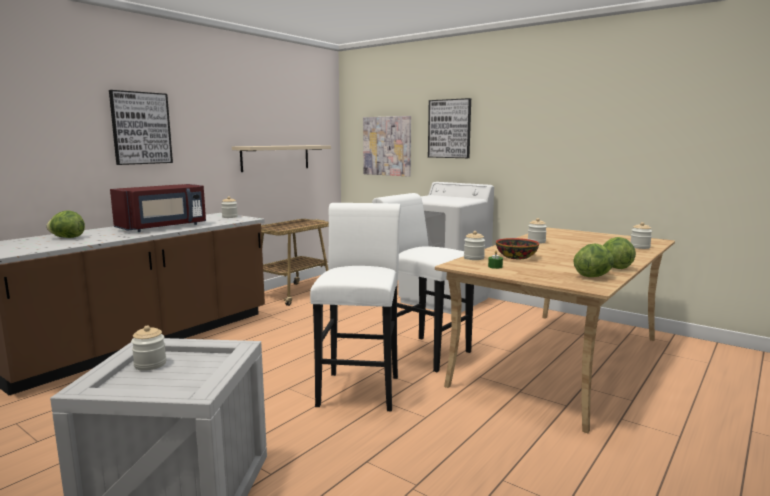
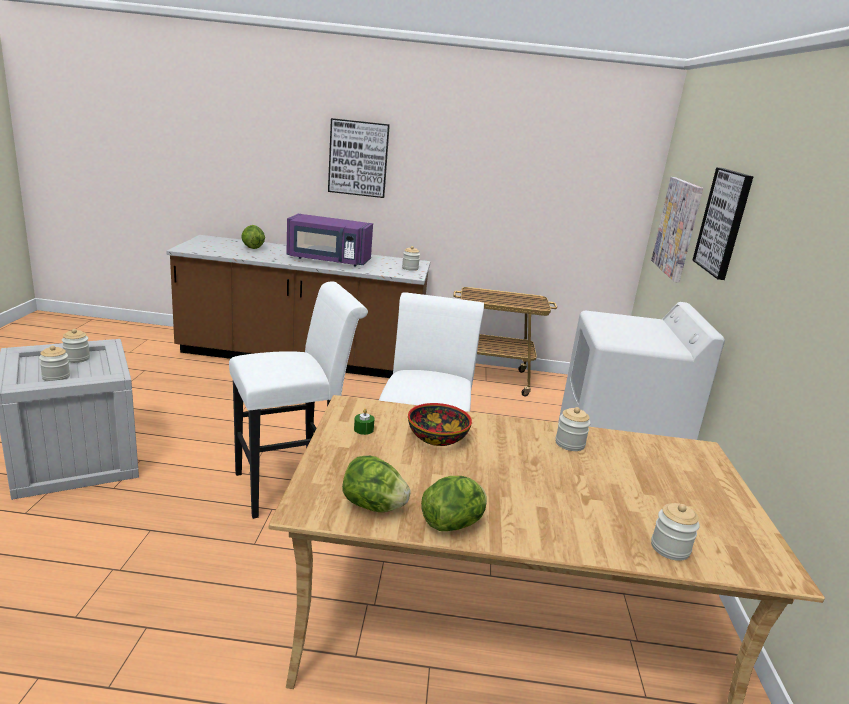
camera: 55 degrees right, 10 degrees up
red microwave [110,184,206,232] -> purple microwave [286,214,373,267]
beige shelf [232,145,331,172] -> none
jar [464,231,485,260] -> jar moved to [39,345,70,381]

